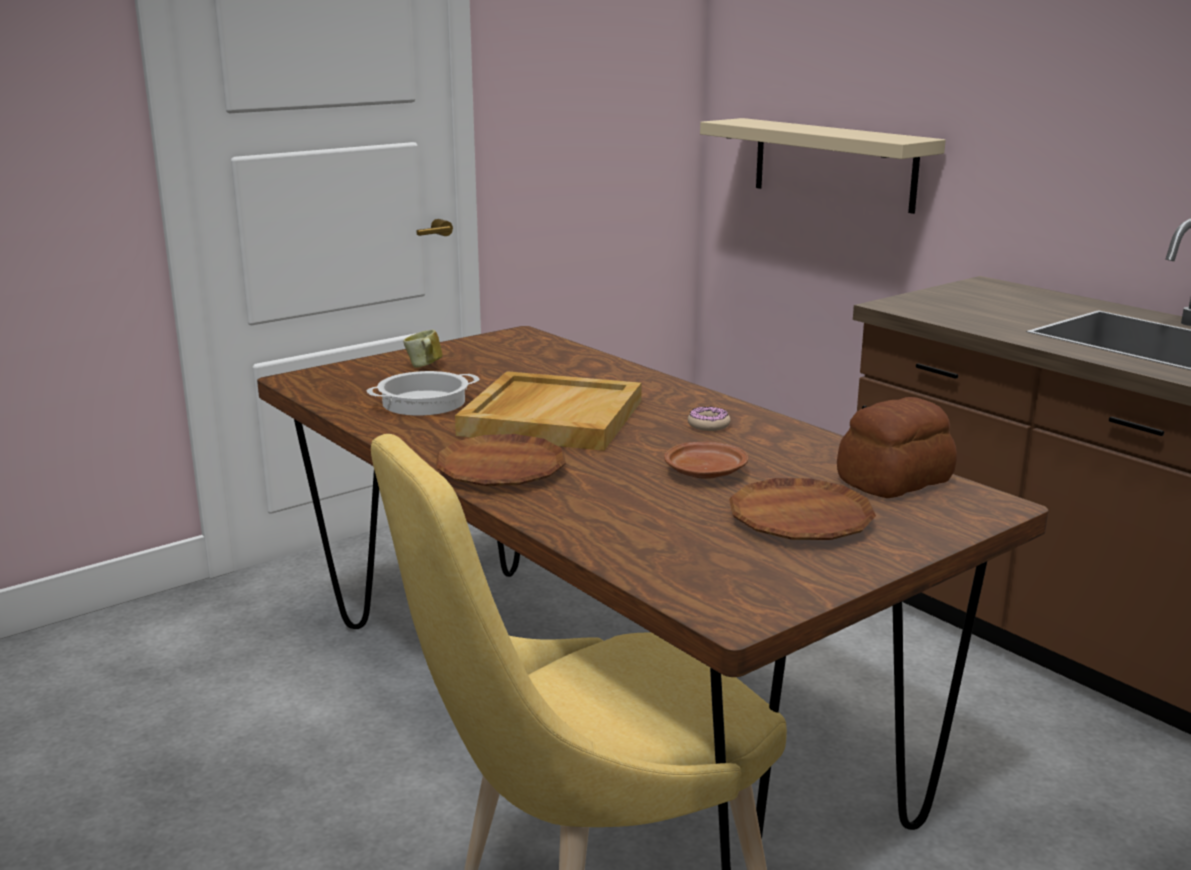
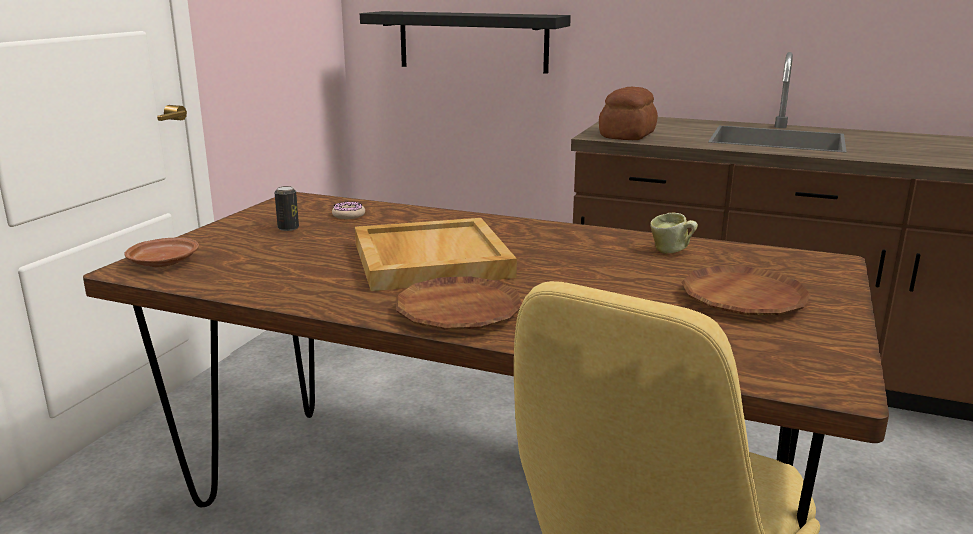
camera: 30 degrees left, 0 degrees up
cooking pot [367,371,479,416] -> none
mug [403,330,443,368] -> mug moved to [650,213,698,254]
brown plate [664,442,748,479] -> brown plate moved to [125,238,199,267]
donut [688,406,731,431] -> donut moved to [332,202,365,219]
beige shelf [700,118,946,214] -> black shelf [360,11,571,74]
bread [837,397,957,498] -> bread moved to [599,87,658,140]
none -> can [274,186,299,231]

